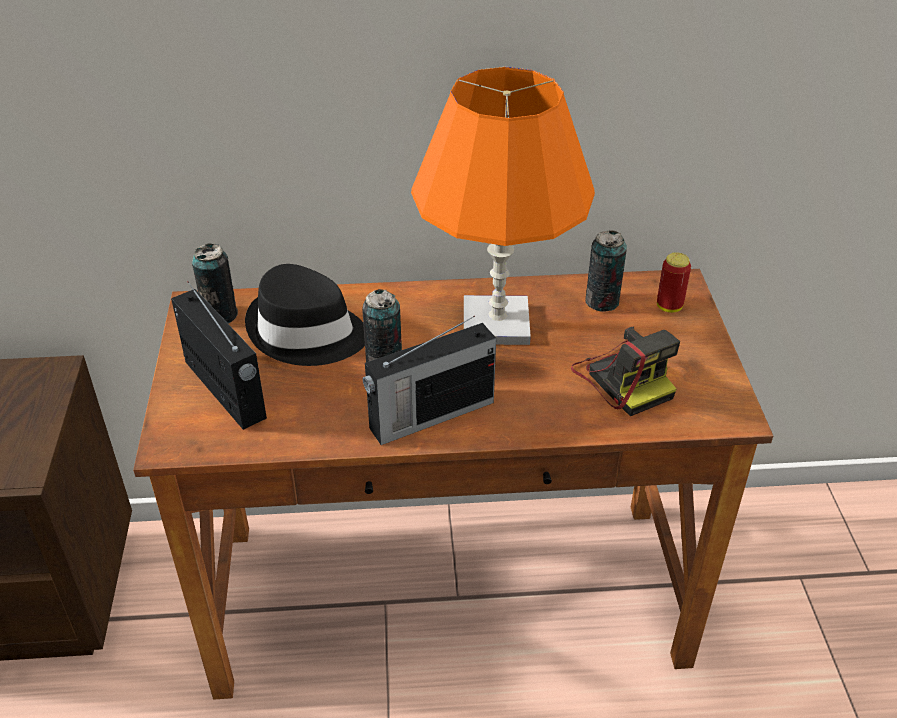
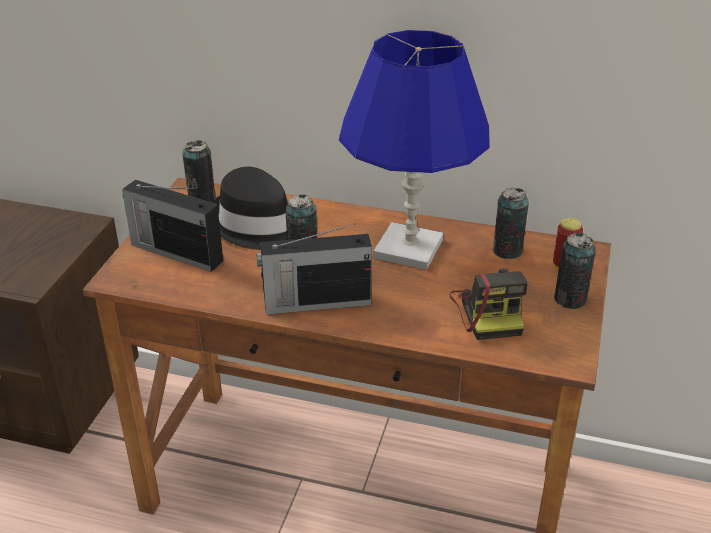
camera: 20 degrees right, 5 degrees down
radio [171,281,267,430] -> radio turned 135 degrees clockwise [122,180,223,272]
orange table lamp [411,67,595,345] -> blue table lamp [339,30,490,270]
none -> can [554,233,596,309]

